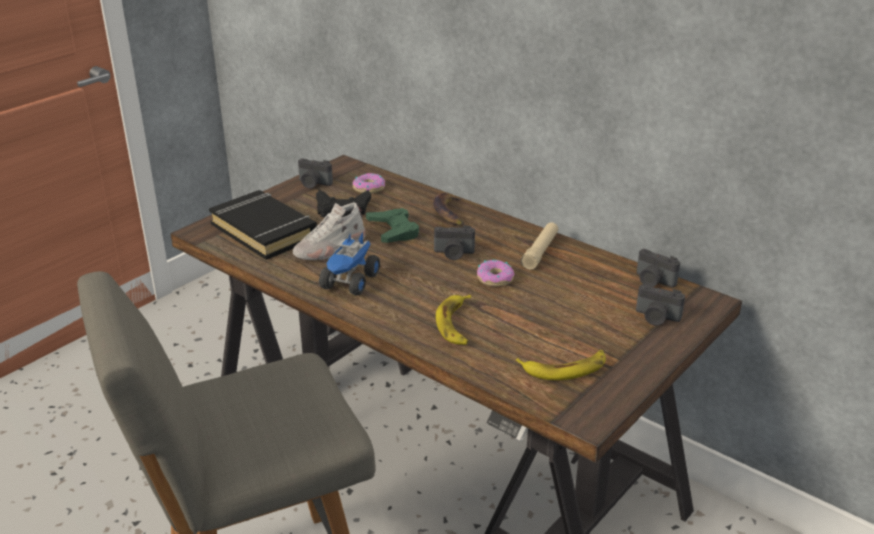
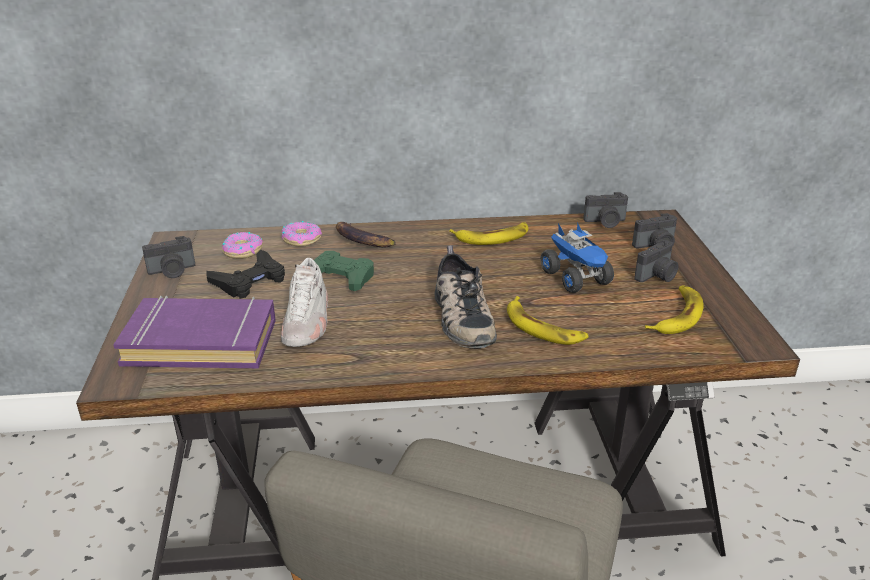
camera: 45 degrees left, 0 degrees up
black book [209,190,317,260] -> purple book [113,296,276,368]
toy truck [319,232,380,295] -> toy truck moved to [540,223,614,293]
camera [434,225,475,260] -> camera moved to [634,239,678,282]
donut [477,260,514,287] -> donut moved to [281,221,322,247]
beige flashlight [521,222,558,270] -> banana [449,222,528,245]
none -> shoe [435,246,497,349]

